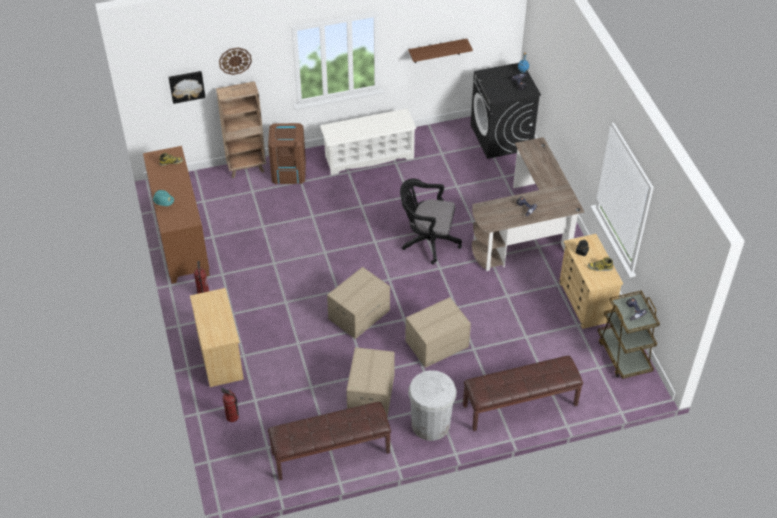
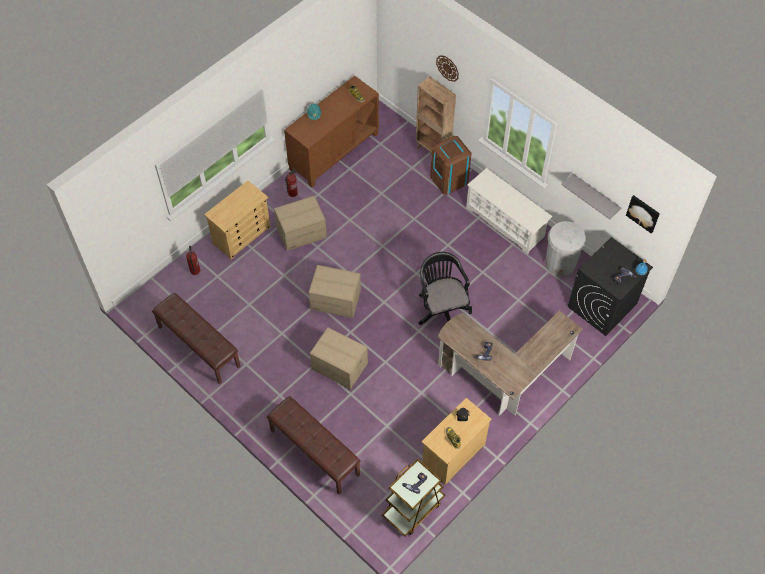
camera: 60 degrees right, 10 degrees up
picture [168,71,206,104] -> picture moved to [626,195,660,234]
cardboard box [346,347,395,417] -> cardboard box moved to [274,196,327,251]
brown shelf [408,39,473,63] -> grey shelf [561,174,621,219]
white trash can [408,370,456,441] -> white trash can moved to [545,221,586,277]

